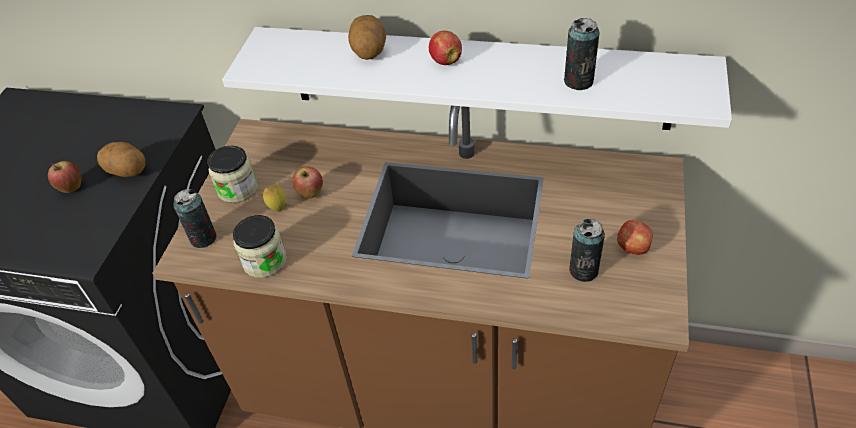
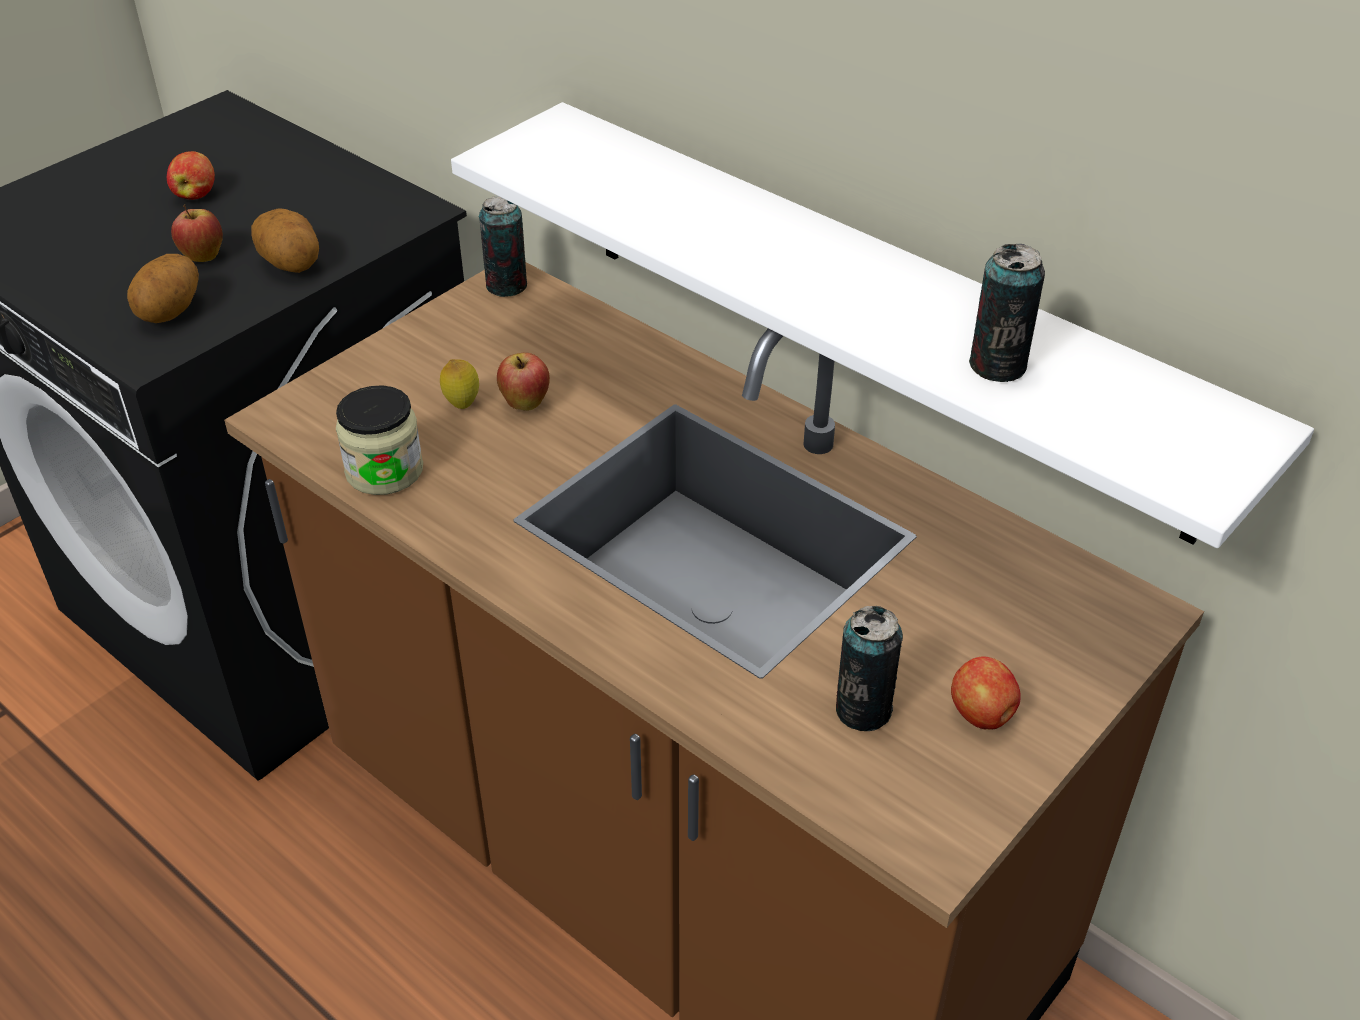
camera: 25 degrees right, 5 degrees down
can [174,189,217,248] -> can moved to [478,196,527,297]
jar [207,146,258,203] -> none
potato [348,15,386,60] -> potato moved to [127,254,199,323]
apple [429,31,462,65] -> apple moved to [167,151,215,200]

